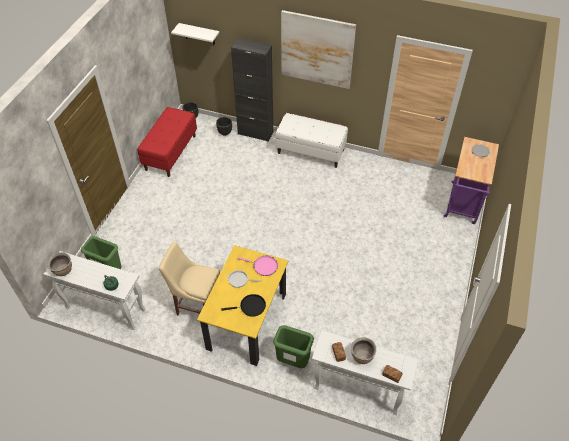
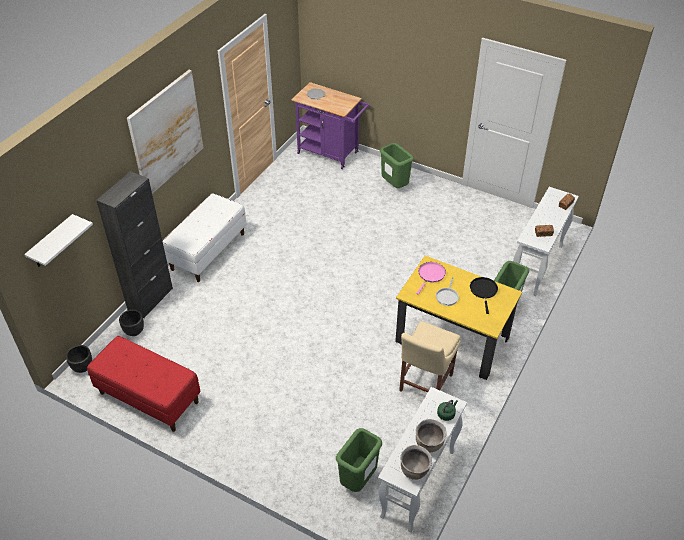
camera: 80 degrees left, 5 degrees down
brown cooking pot [351,337,376,364] -> brown cooking pot moved to [416,419,446,452]
none -> green trash can [380,143,414,188]

